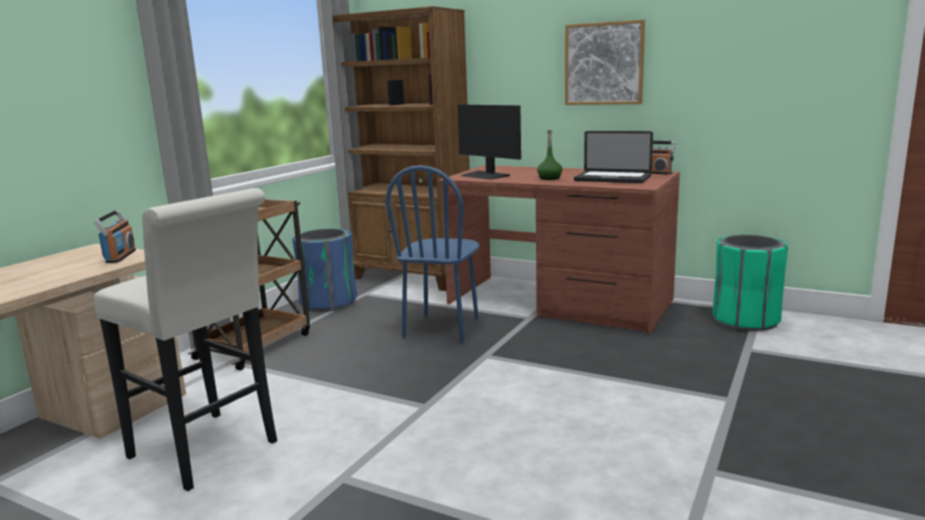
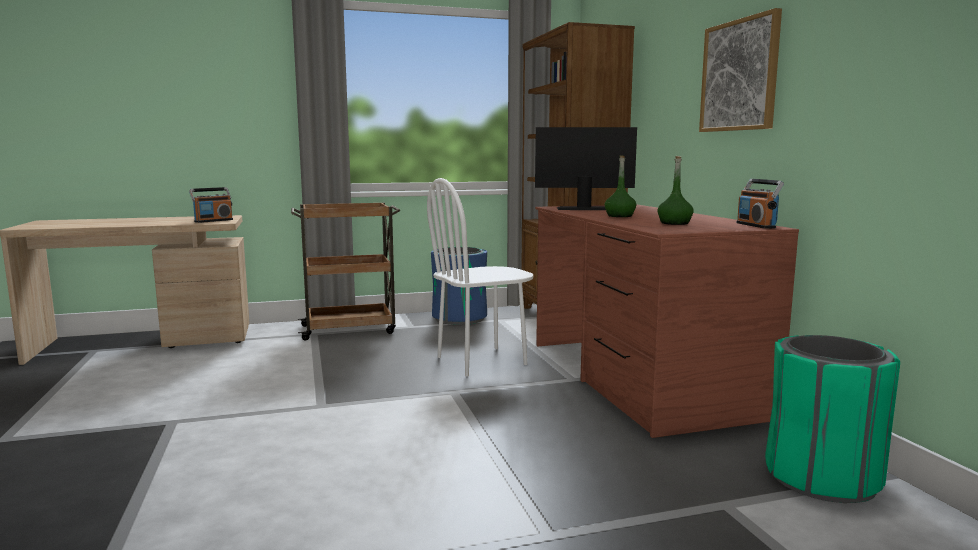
camera: 45 degrees right, 5 degrees down
white stool [94,188,277,491] -> none
blue chair [386,165,480,343] -> white chair [427,178,533,377]
monitor [458,105,521,180] -> monitor turned 90 degrees clockwise [535,127,637,210]
laptop [574,131,653,183] -> green bottle [657,156,694,225]

